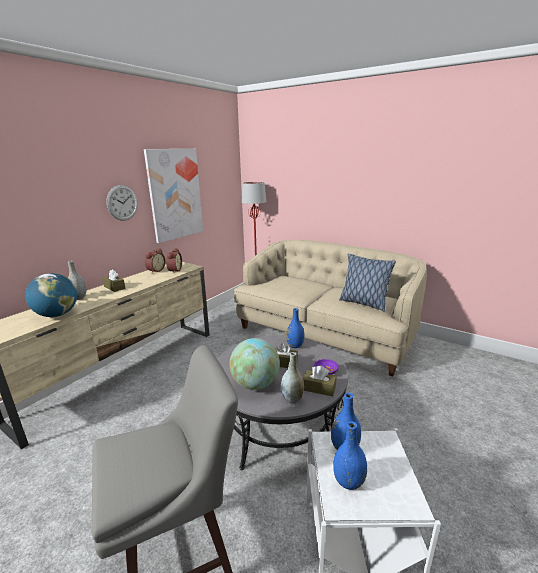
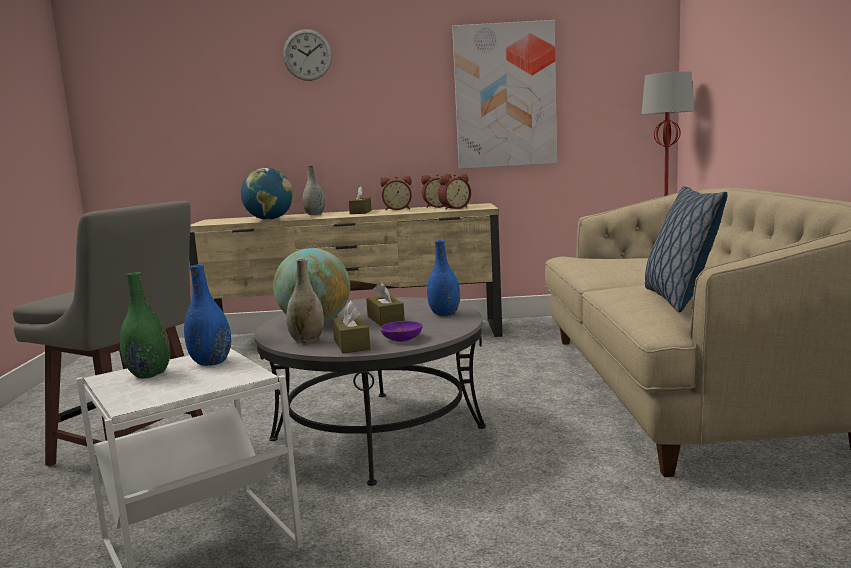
camera: 55 degrees right, 10 degrees down
wall clock [106,185,138,221] -> wall clock moved to [283,29,332,81]
blue vase [333,421,367,490] -> green vase [120,272,171,378]
none -> alarm clock [380,176,412,210]

